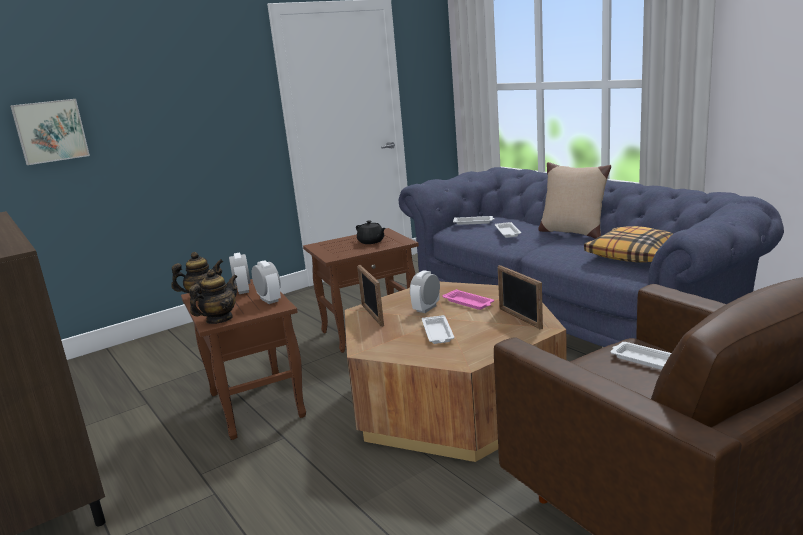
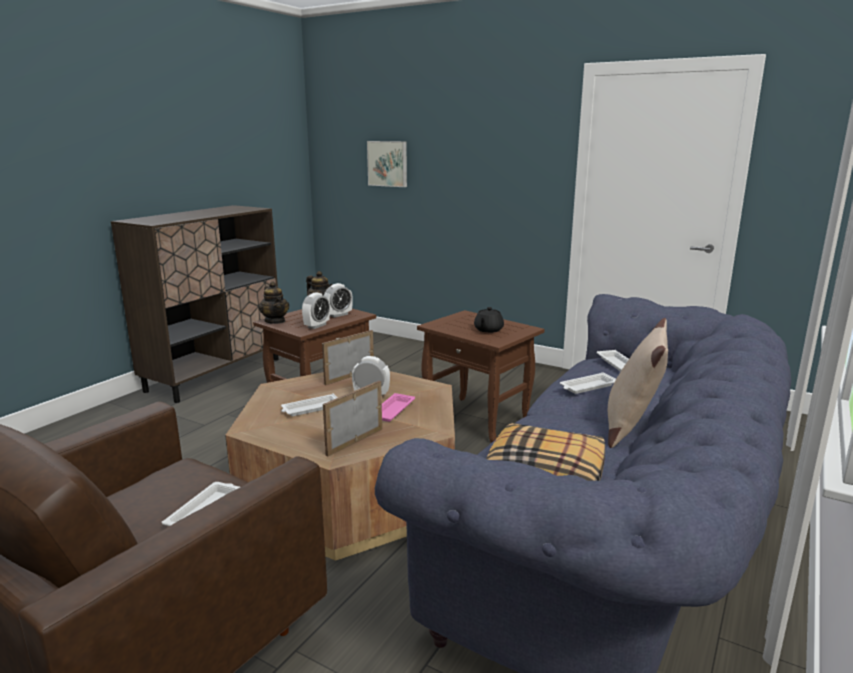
camera: 65 degrees right, 0 degrees up
teapot [189,269,237,324] -> teapot turned 45 degrees clockwise [259,282,289,324]

